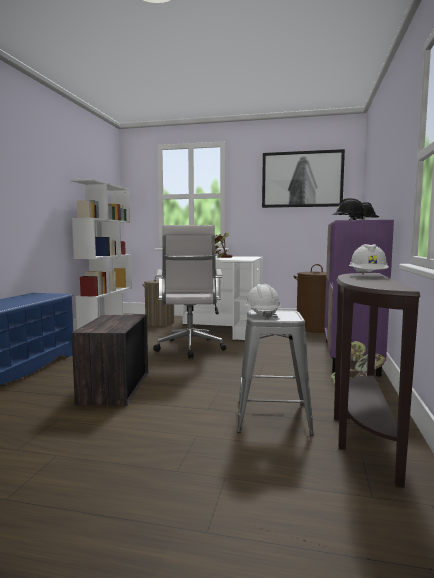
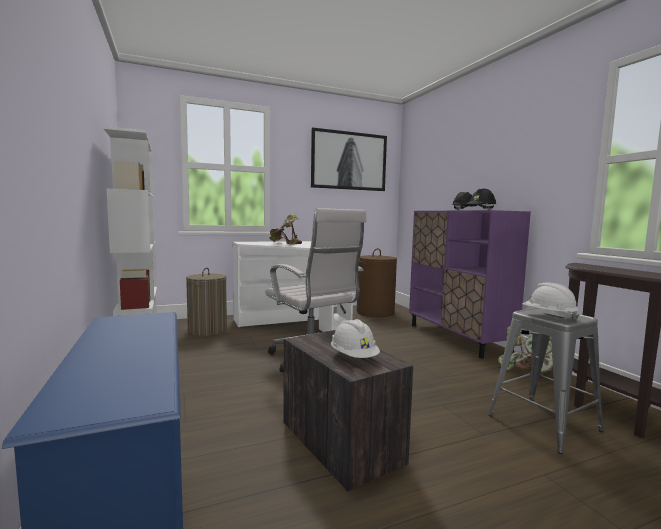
camera: 35 degrees left, 0 degrees up
white hard hat [349,244,389,274] -> white hard hat moved to [331,319,380,358]

